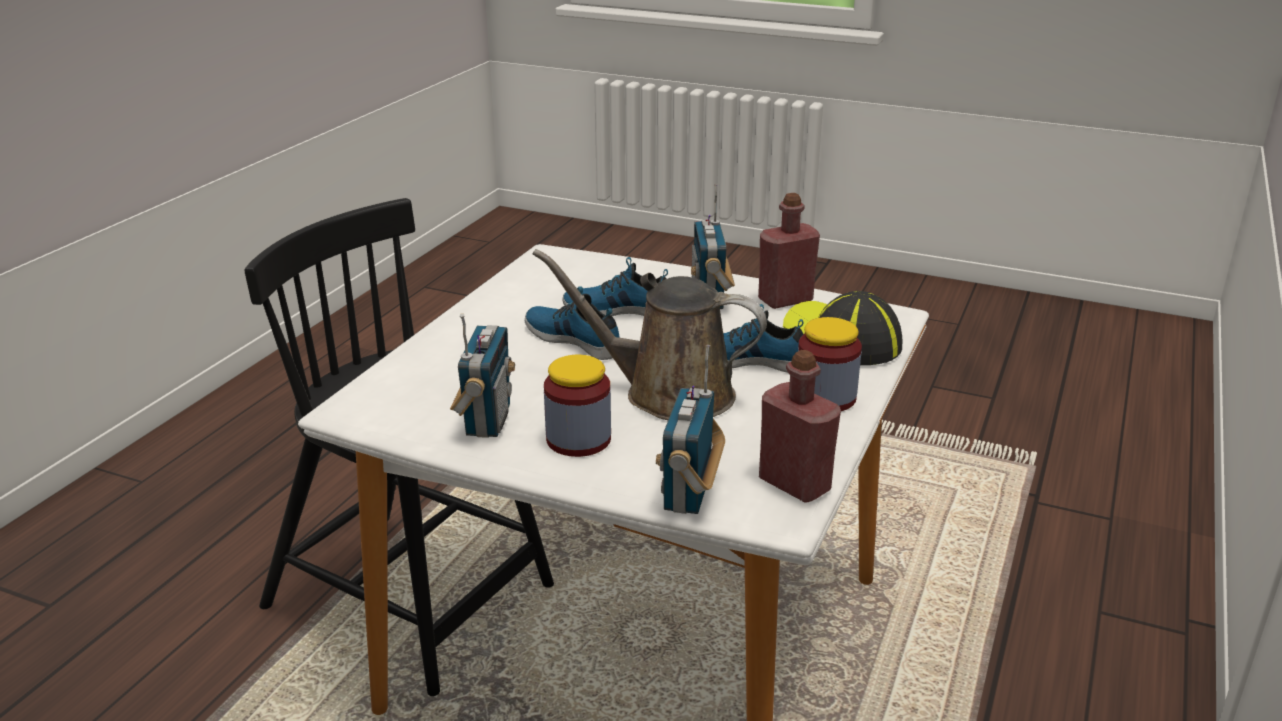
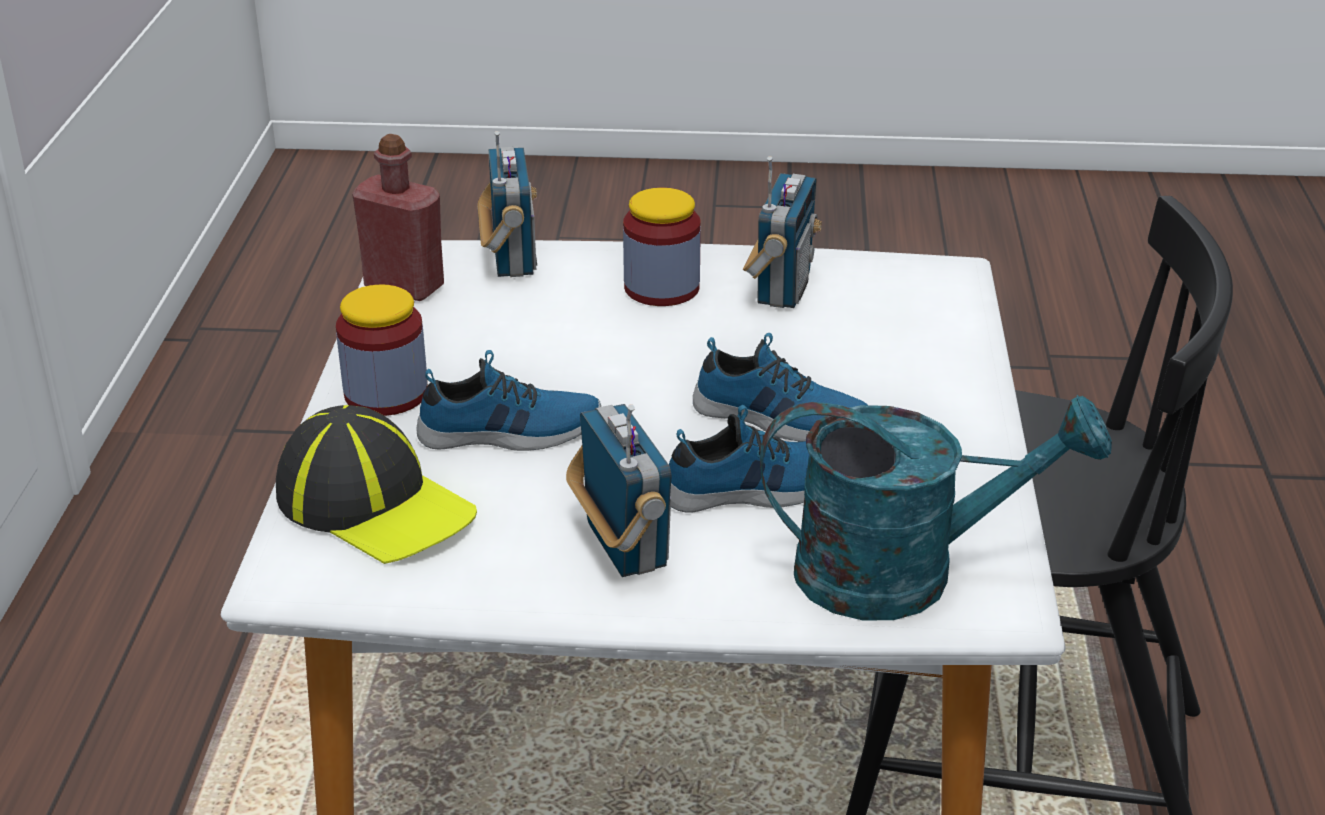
camera: 160 degrees right, 5 degrees up
radio [450,313,515,438] -> radio turned 150 degrees counterclockwise [743,156,822,308]
brown watering can [533,249,767,420] -> none
red bottle [758,193,820,309] -> none
none -> turquoise watering can [760,395,1112,620]

